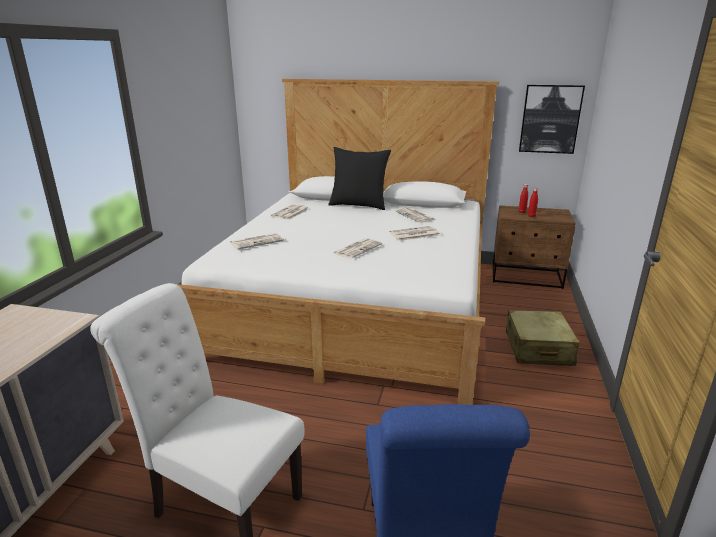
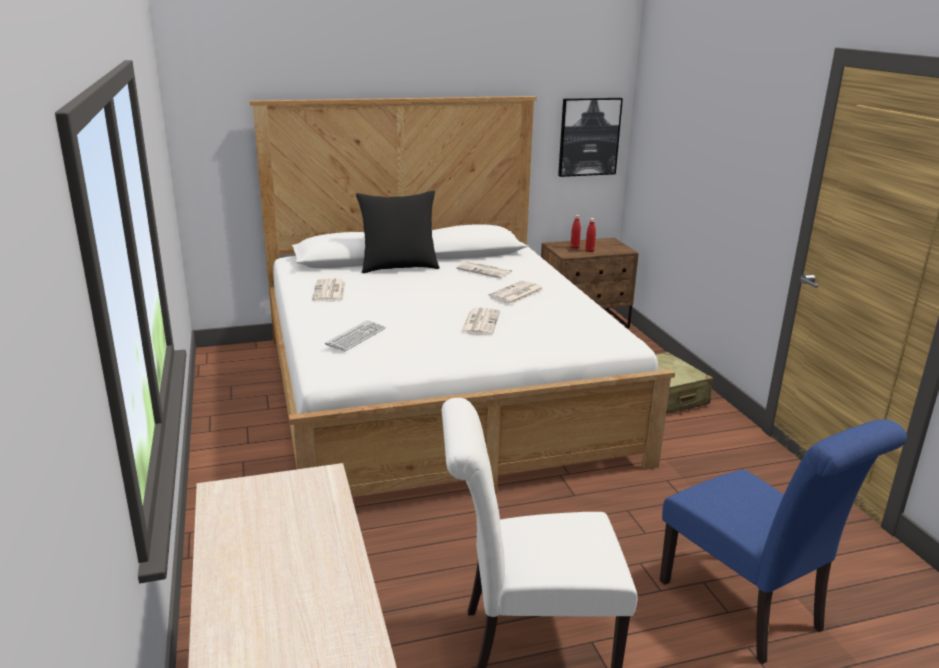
camera: 30 degrees left, 0 degrees up
newspaper [230,233,284,249] -> keyboard [325,320,386,351]

